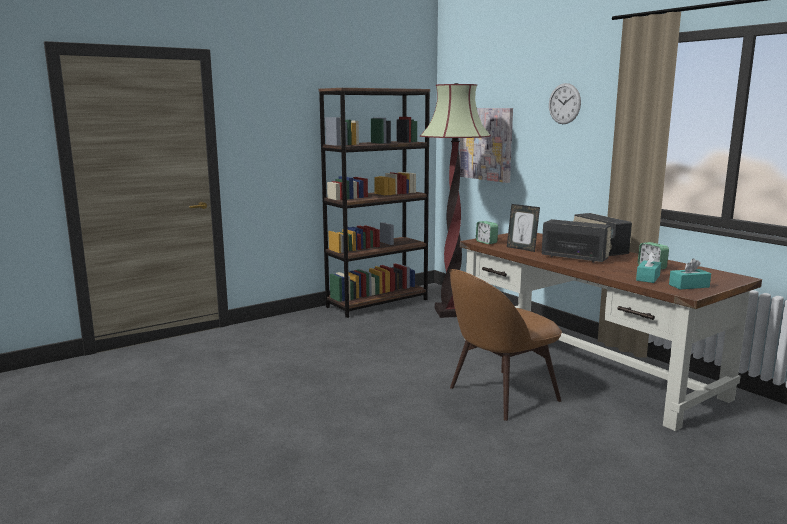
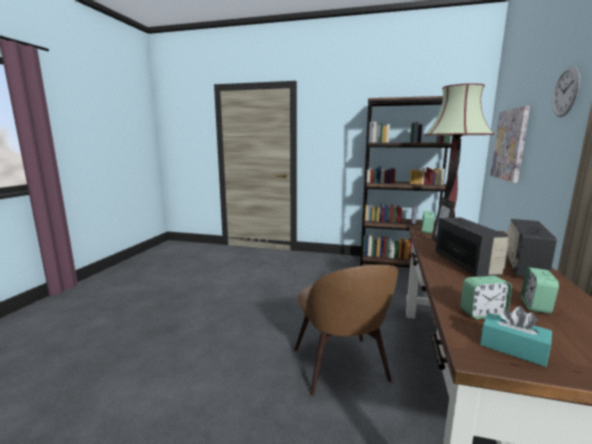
camera: 50 degrees right, 0 degrees up
brown chair [449,269,562,421] -> brown chair turned 120 degrees counterclockwise [294,265,399,395]
turquoise tissue box [636,252,661,283] -> alarm clock [461,276,512,319]

